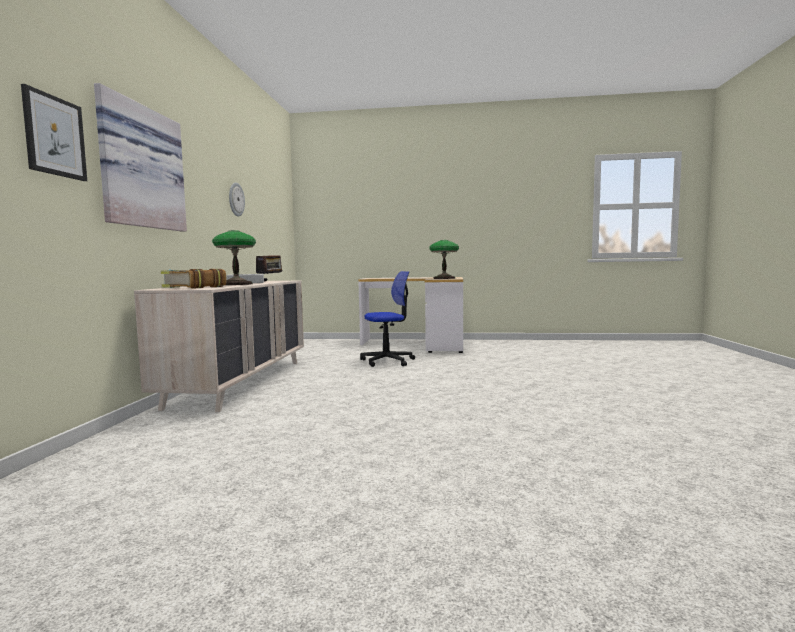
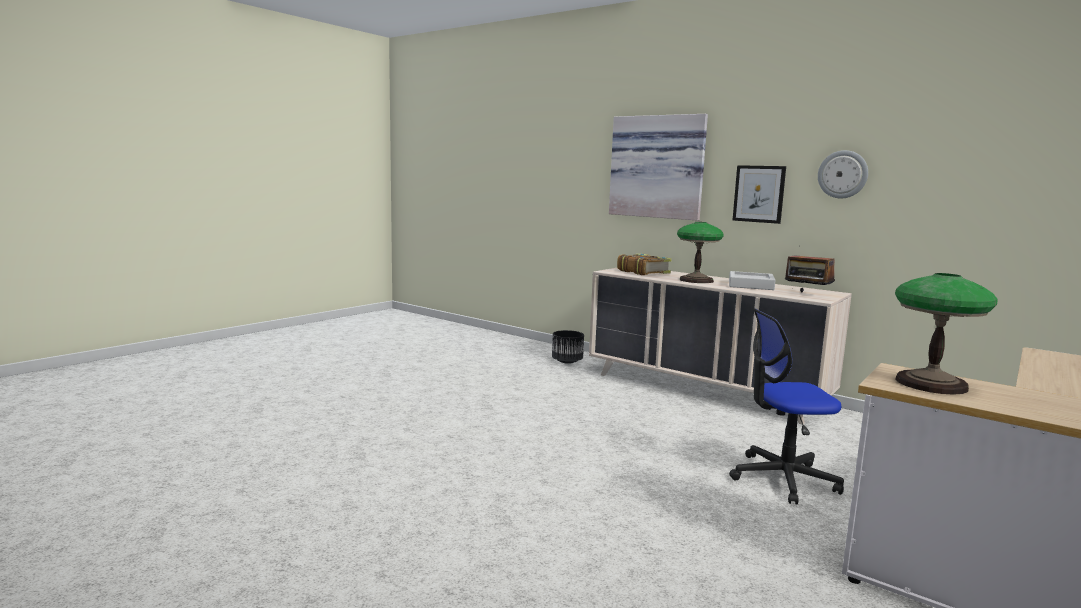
camera: 120 degrees right, 5 degrees up
picture [21,84,87,181] -> picture moved to [732,165,786,224]
office chair [360,271,415,367] -> office chair turned 75 degrees clockwise [729,309,844,505]
none -> black planter [552,330,584,364]

